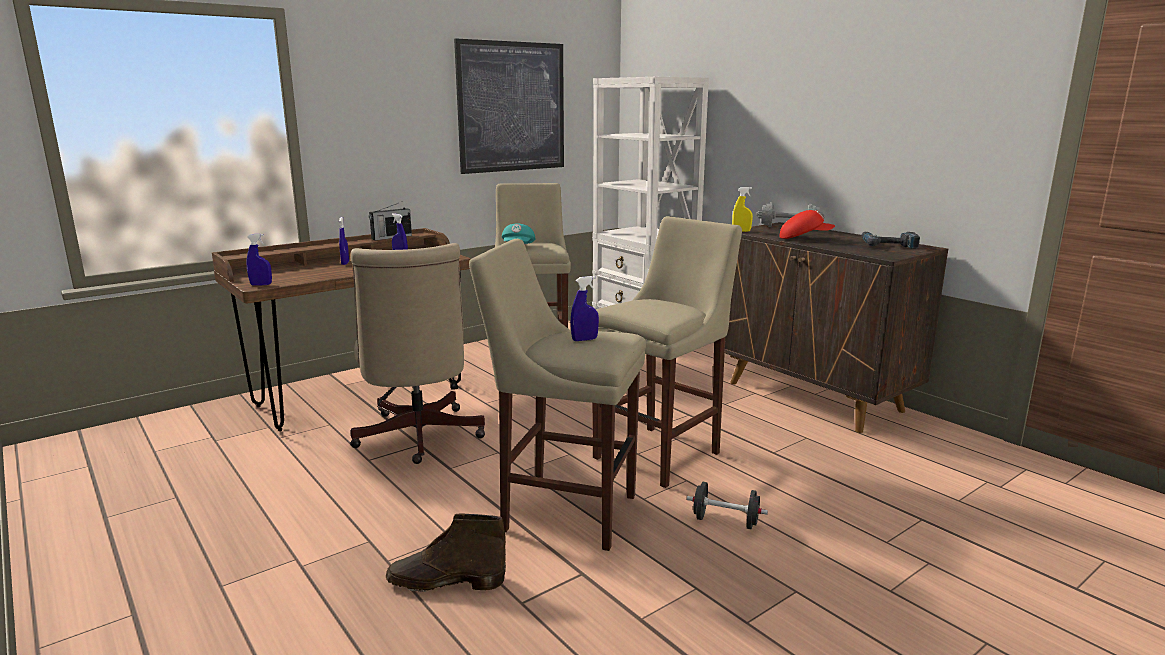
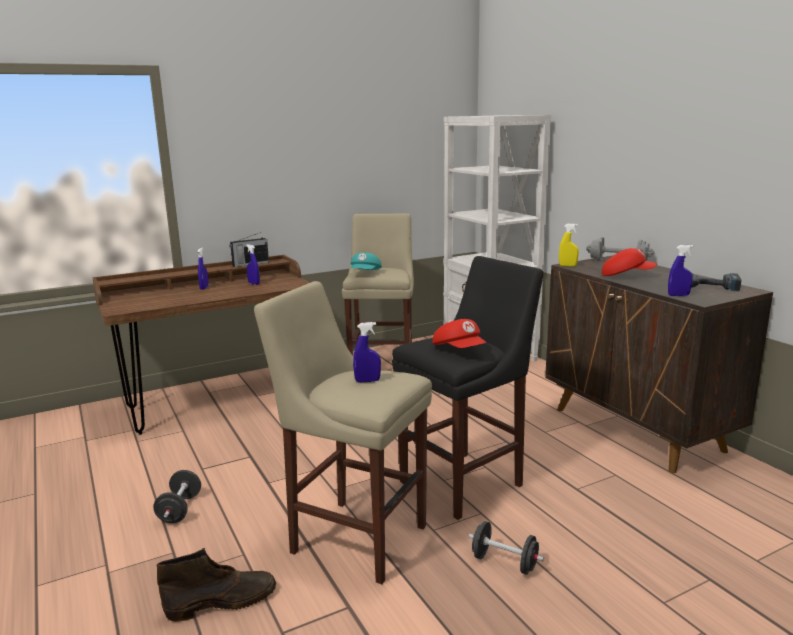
camera: 10 degrees right, 0 degrees up
blue spray bottle [246,234,272,286] -> blue spray bottle moved to [668,245,694,296]
beige office chair [350,243,485,464] -> none
brown boot [386,513,506,592] -> brown boot turned 150 degrees clockwise [156,548,276,622]
picture [454,39,564,174] -> none
beige stool [592,216,742,488] -> black stool [392,256,543,520]
none -> black dumbbell [153,470,201,523]
none -> red cap [432,319,486,348]

